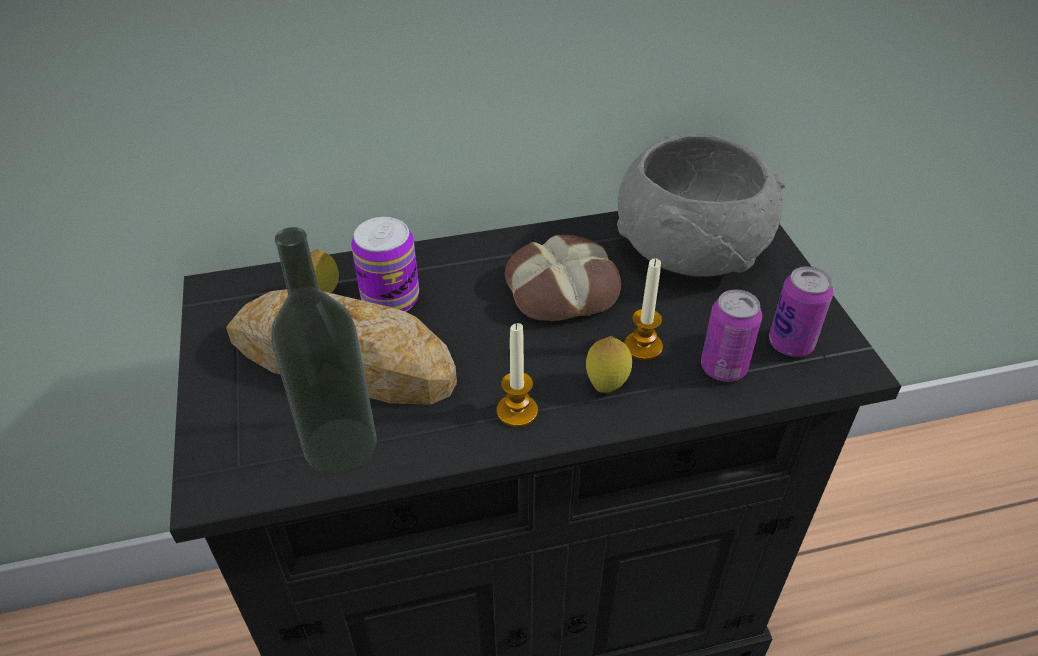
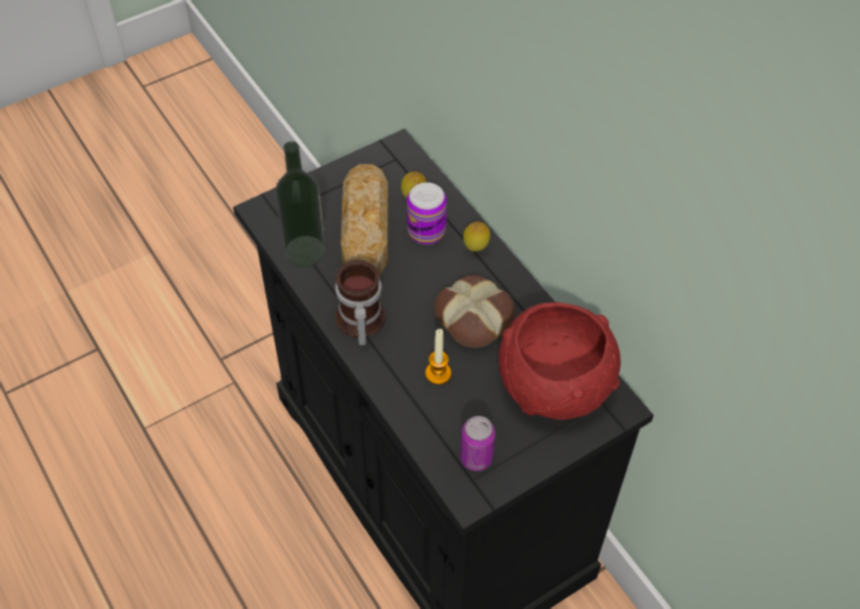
camera: 70 degrees right, 10 degrees up
candle [497,323,538,427] -> mug [335,260,386,345]
lemon [586,336,632,393] -> lemon moved to [463,222,490,252]
grey bowl [617,134,785,276] -> red bowl [498,302,621,420]
can [701,289,762,382] -> none

